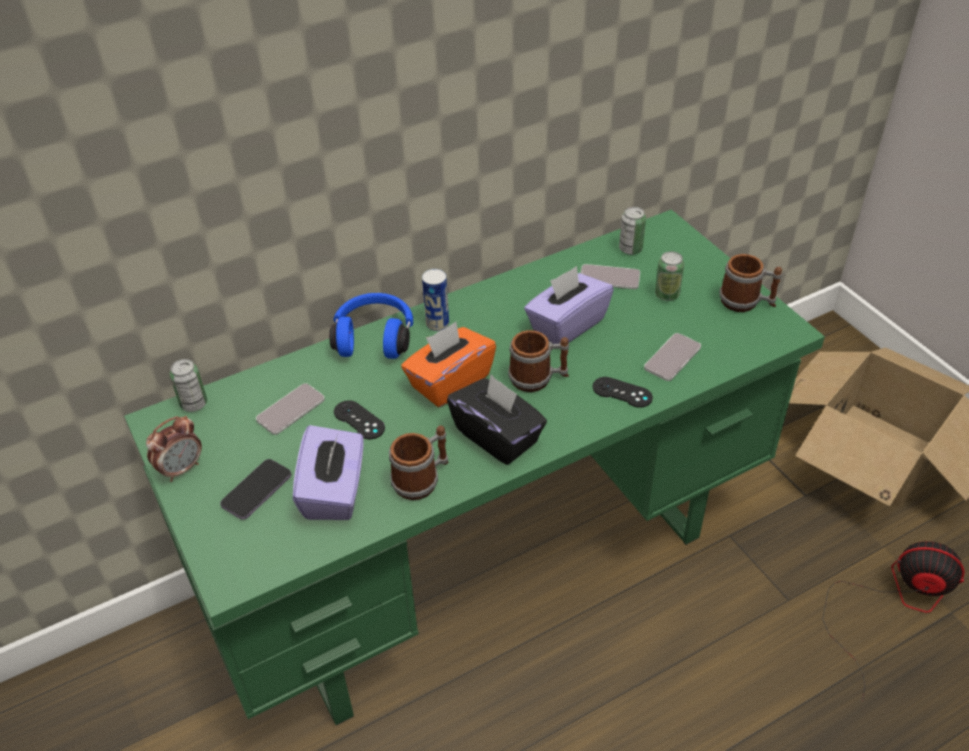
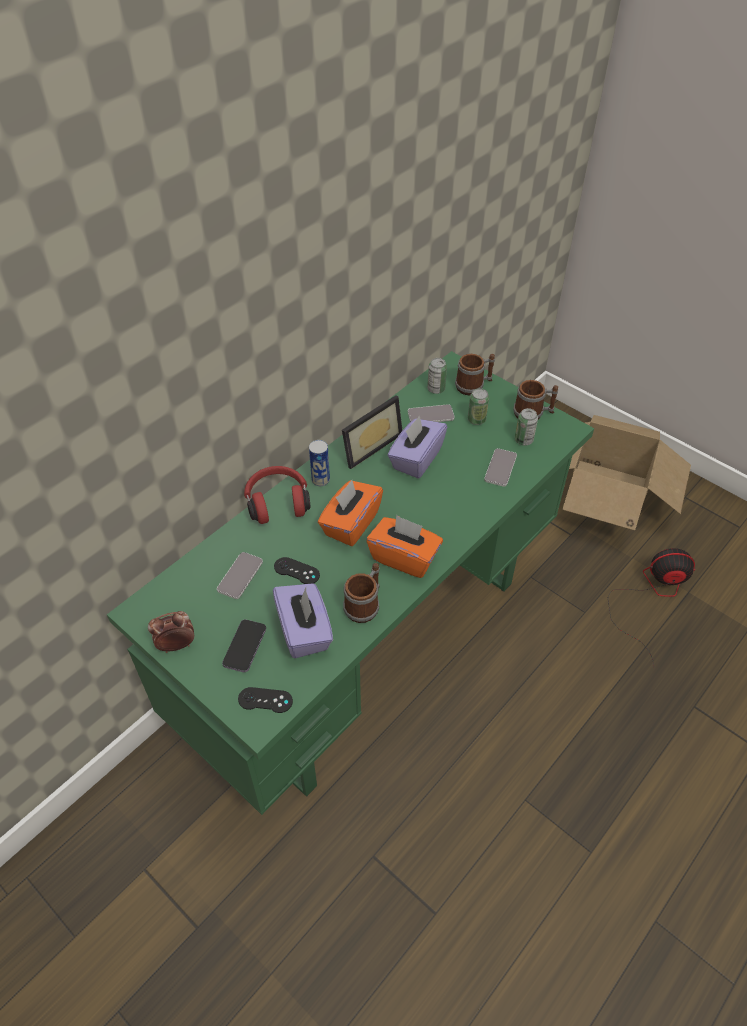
camera: 20 degrees left, 5 degrees up
alarm clock [146,416,202,482] -> alarm clock turned 135 degrees counterclockwise [148,611,194,653]
can [169,359,207,412] -> can moved to [515,408,538,446]
blue headphones [329,293,413,359] -> red headphones [244,466,310,524]
black tissue box [447,374,547,465] -> orange tissue box [367,515,443,578]
mug [508,330,569,392] -> mug moved to [455,354,495,396]
black game controller [593,377,653,408] -> black game controller moved to [238,687,293,713]
none -> picture frame [342,395,402,469]

